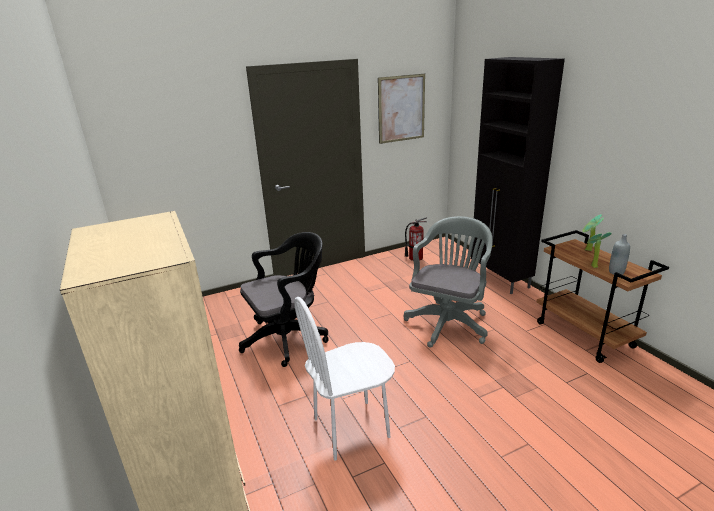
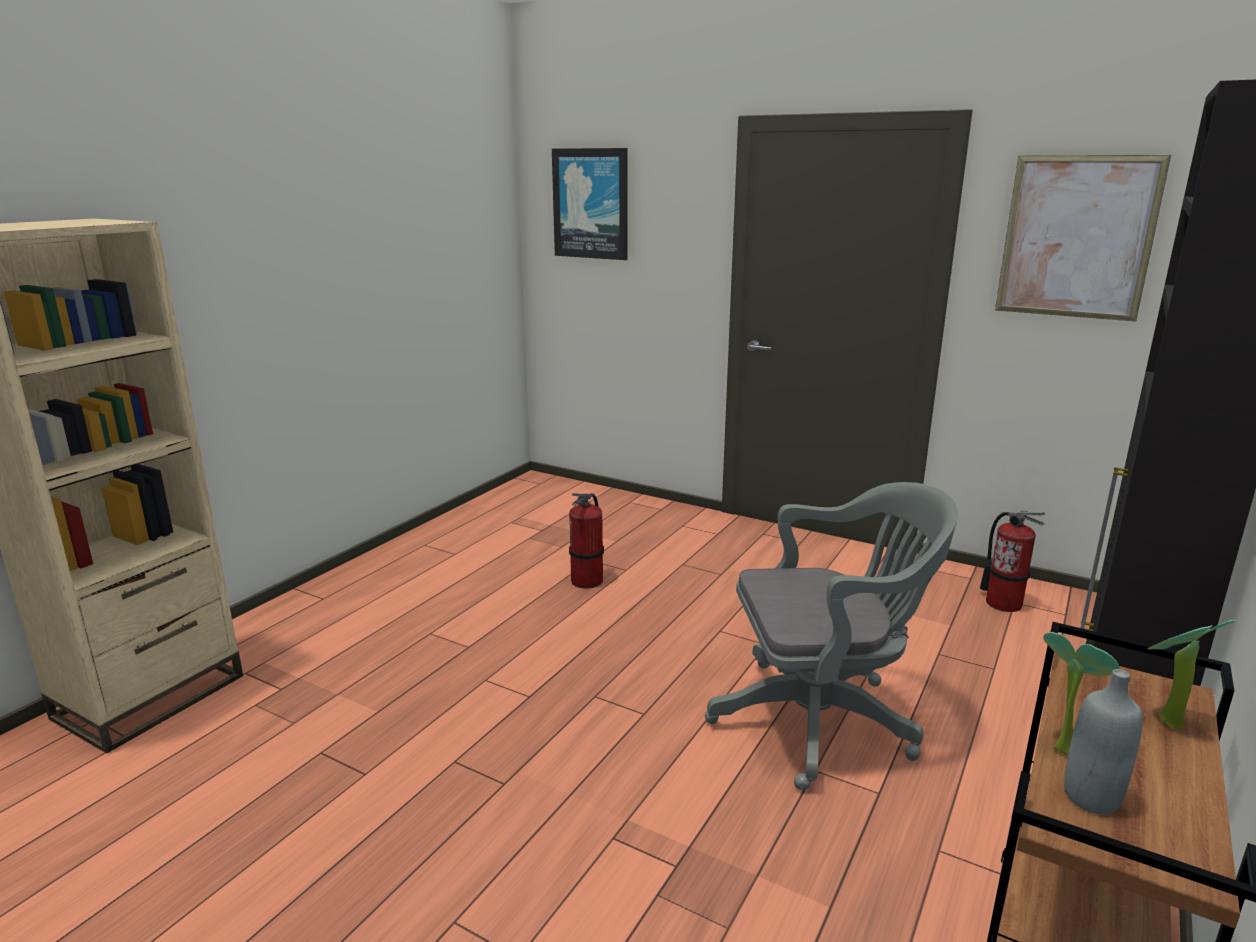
camera: 55 degrees right, 5 degrees down
black office chair [239,232,328,367] -> fire extinguisher [569,493,604,589]
white chair [294,297,395,461] -> none
none -> picture [552,148,627,260]

